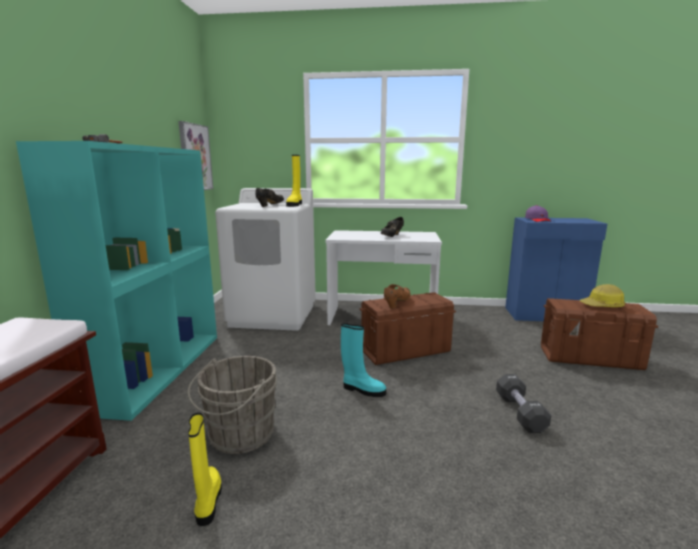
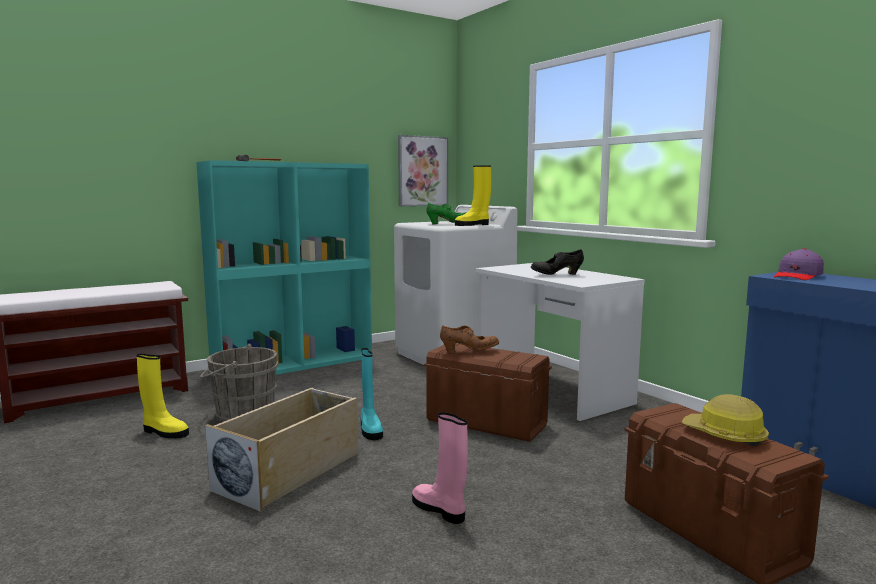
camera: 50 degrees right, 5 degrees down
yellow boot [188,413,222,526] -> yellow boot turned 75 degrees clockwise [136,354,189,438]
black shoe [255,188,284,207] -> green shoe [426,203,467,224]
black dumbbell [496,374,551,433] -> pink boot [412,412,468,524]
none -> beige storage box [205,388,358,512]

